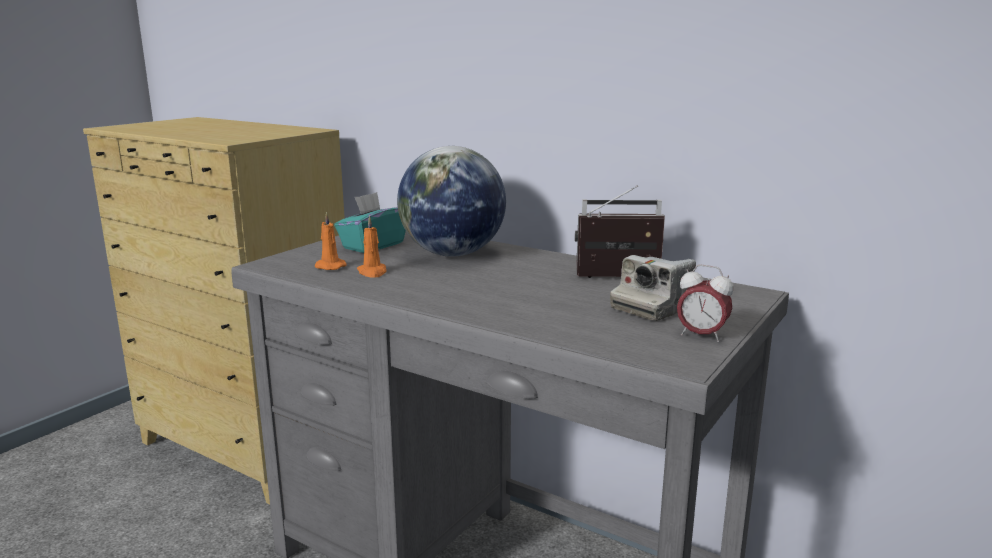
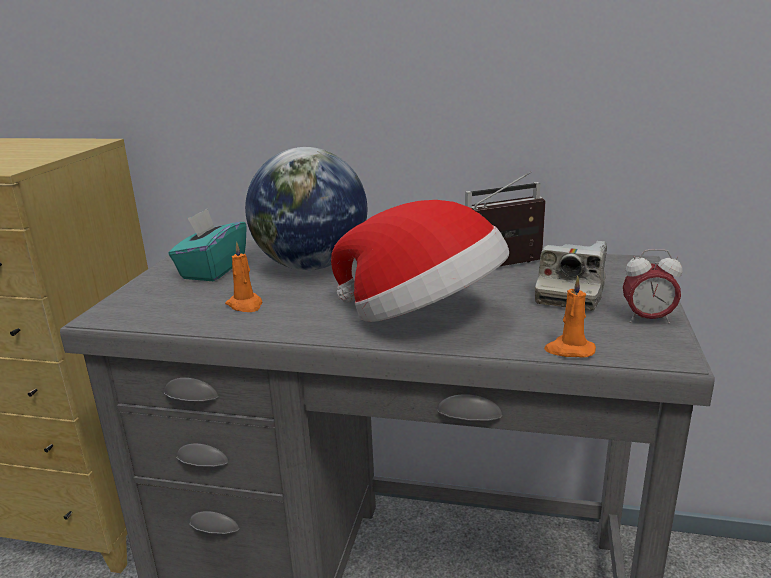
camera: 20 degrees left, 5 degrees up
orange candle [315,212,347,270] -> orange candle moved to [544,276,596,358]
none -> hat [331,200,509,322]

